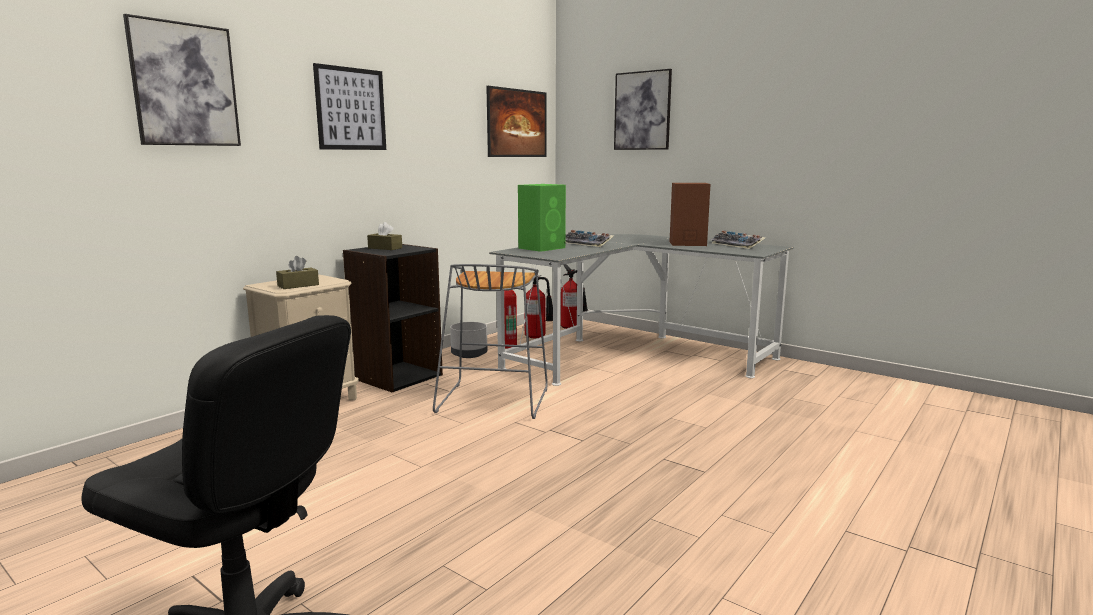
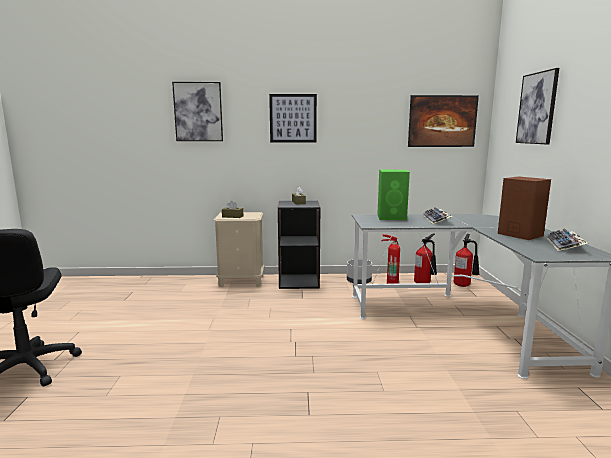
camera: 50 degrees right, 0 degrees up
grey stool [433,264,548,419] -> none

